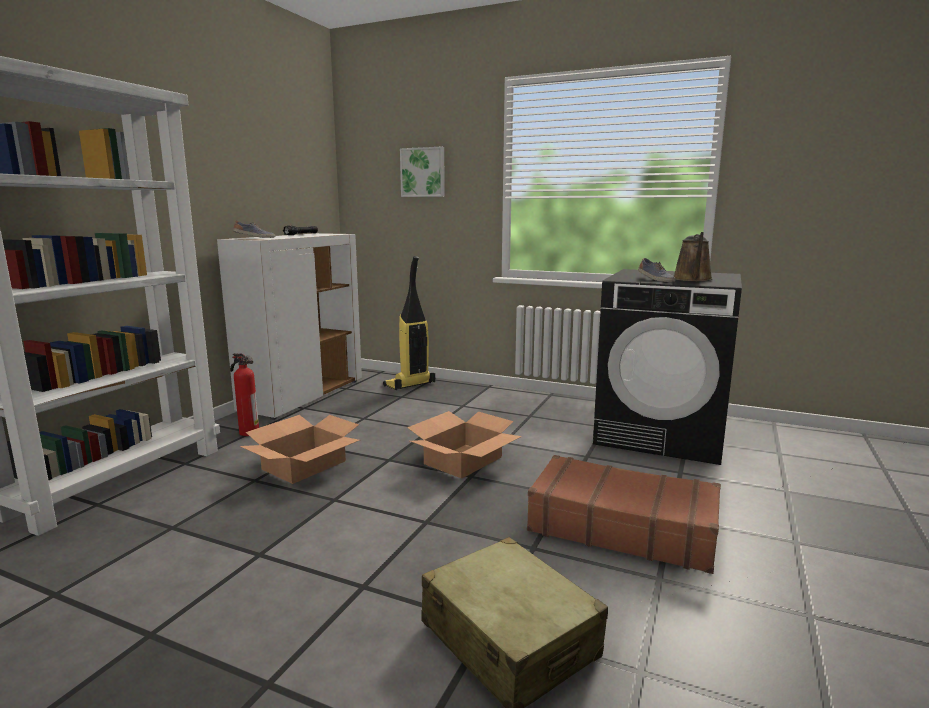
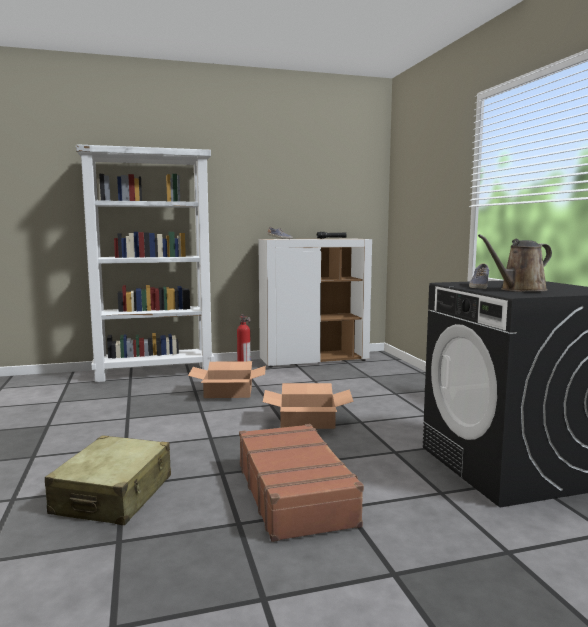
camera: 50 degrees right, 5 degrees down
vacuum cleaner [383,256,435,390] -> none
picture [400,147,445,197] -> none

